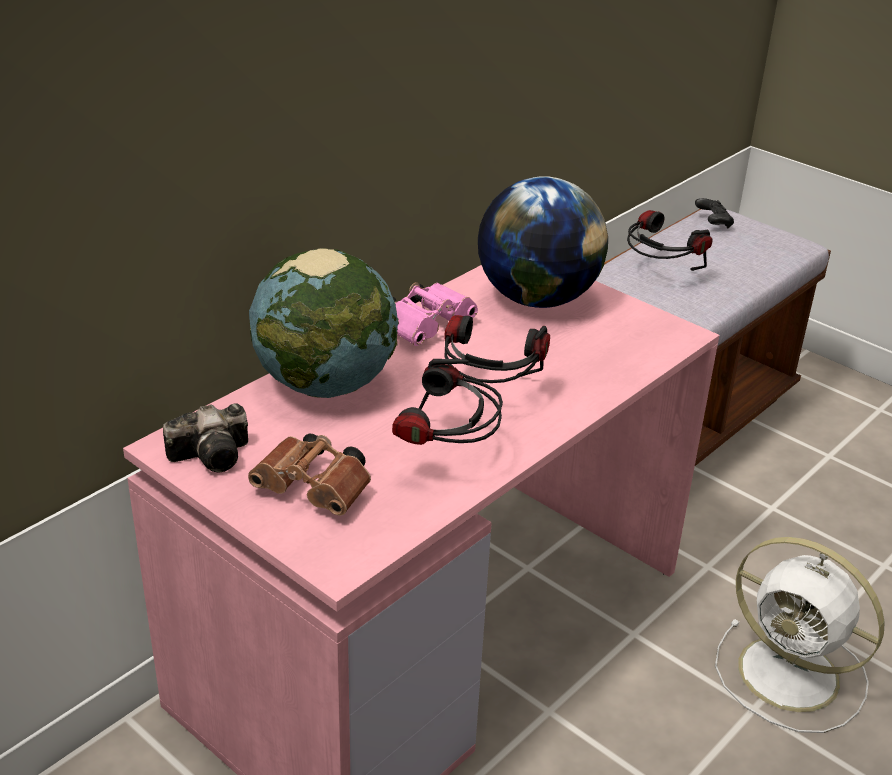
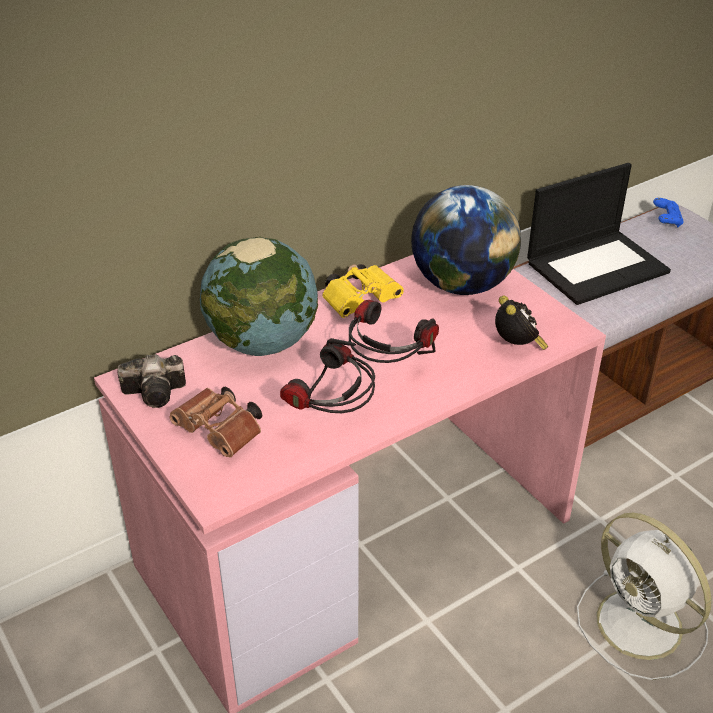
camera: 15 degrees right, 5 degrees up
pink binoculars [393,283,478,346] -> yellow binoculars [322,264,404,318]
headphones [627,210,713,271] -> laptop [527,163,671,305]
black game controller [695,198,734,228] -> blue game controller [653,198,684,227]
none -> alarm clock [495,296,548,350]

